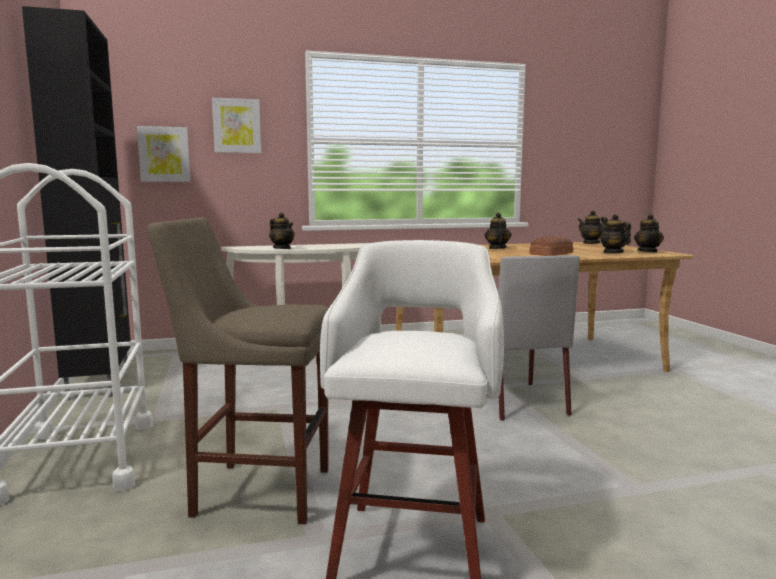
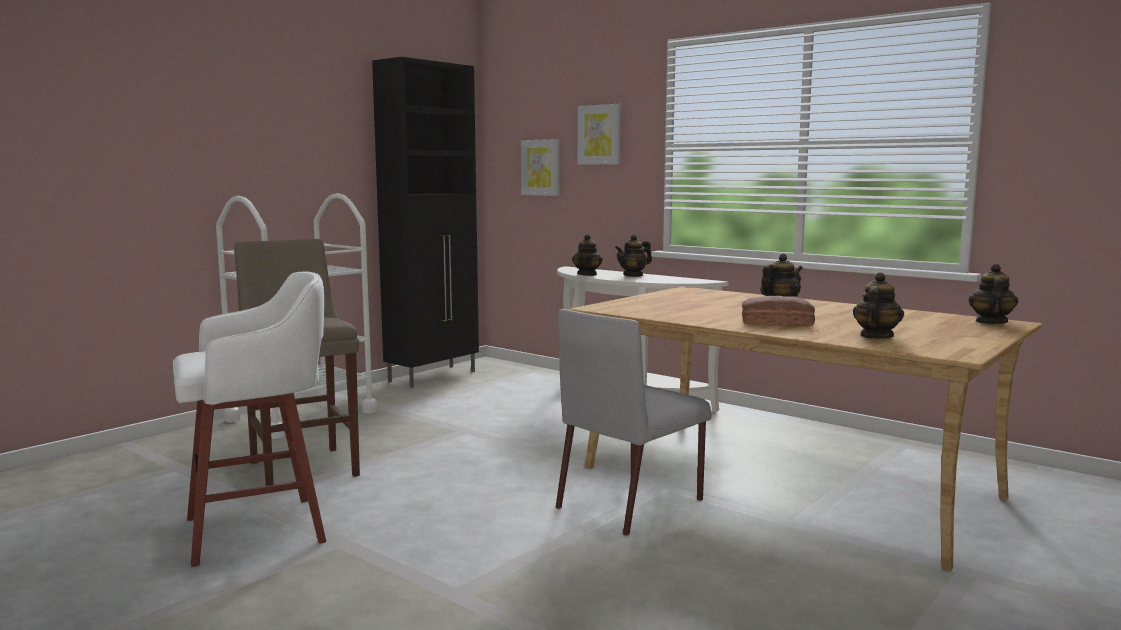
camera: 55 degrees right, 0 degrees up
teapot [634,214,664,252] -> teapot moved to [615,234,652,277]

